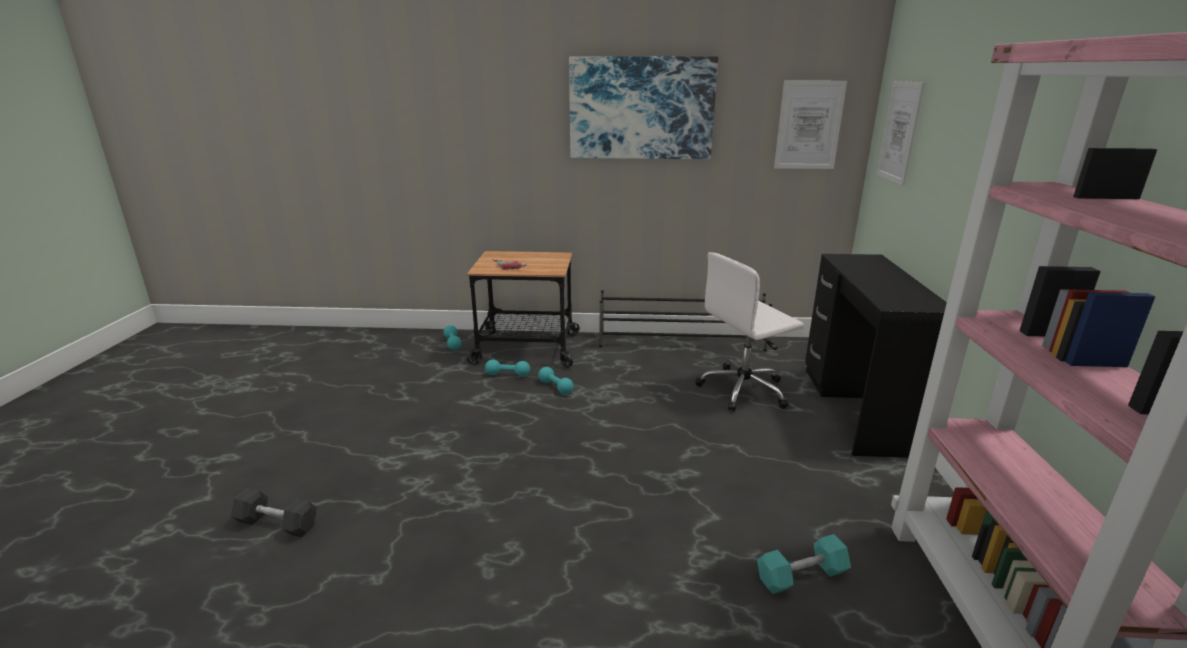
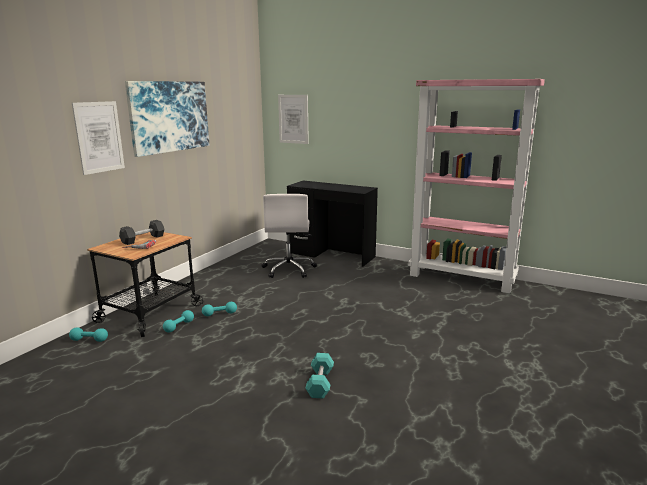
camera: 65 degrees left, 5 degrees down
grey dumbbell [231,488,317,537] -> grey dumbbell moved to [119,220,164,245]
black shoe rack [599,290,772,351] -> none
turquoise dumbbell [758,534,851,594] -> turquoise dumbbell moved to [305,353,334,399]
picture [774,81,847,169] -> picture moved to [72,101,125,175]

